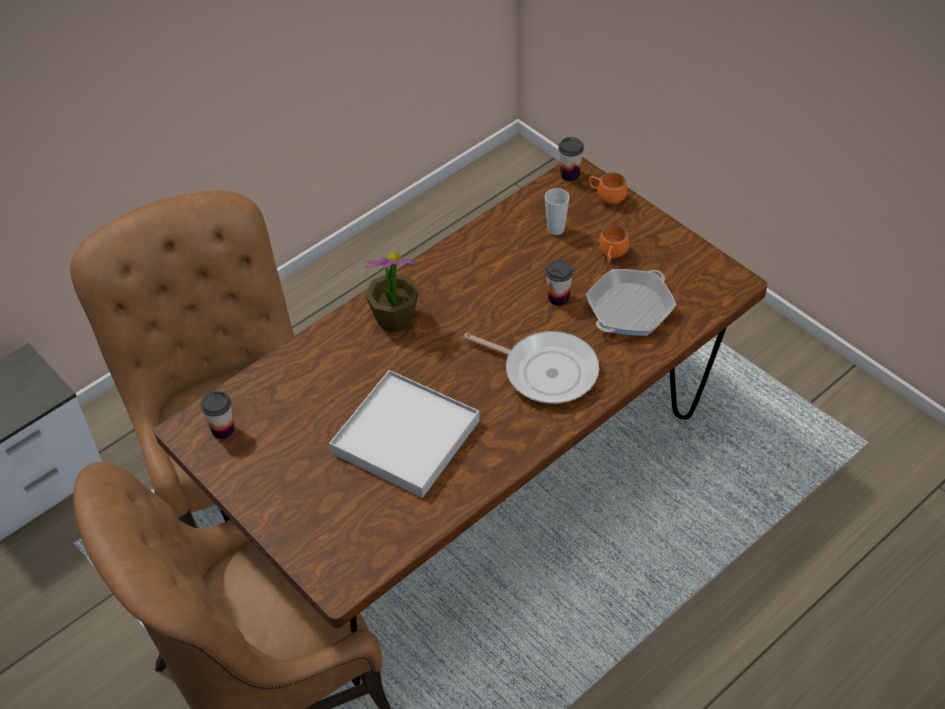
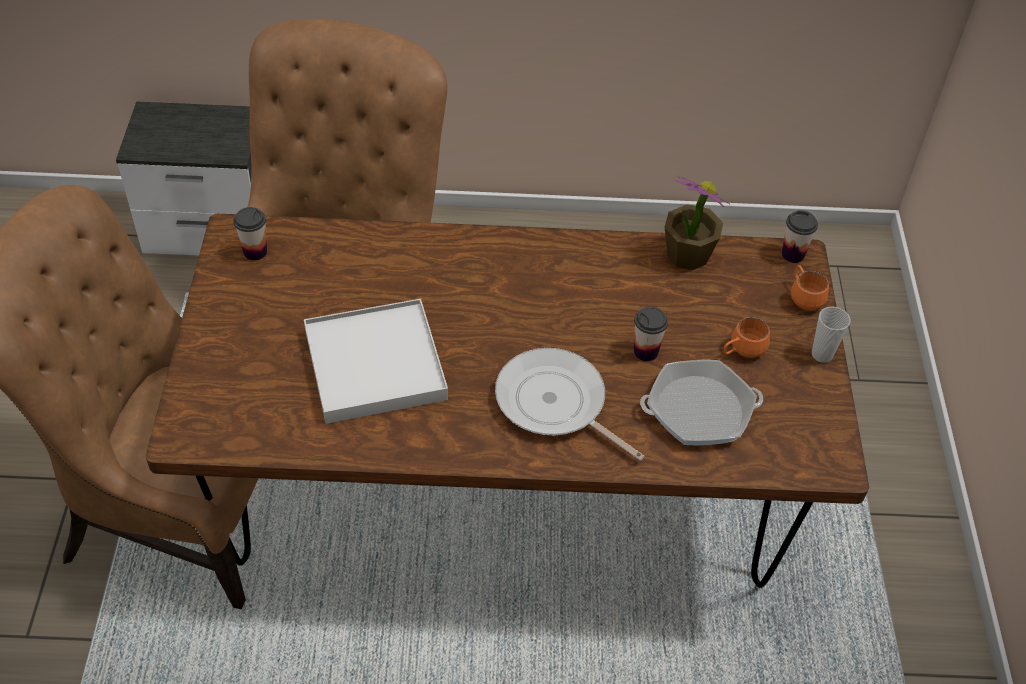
camera: 40 degrees right, 0 degrees up
potted plant [364,251,419,332] -> potted plant moved to [664,177,730,270]
frying pan [464,331,599,404] -> frying pan turned 150 degrees clockwise [495,348,644,461]
cup [545,188,570,235] -> cup moved to [812,306,850,363]

